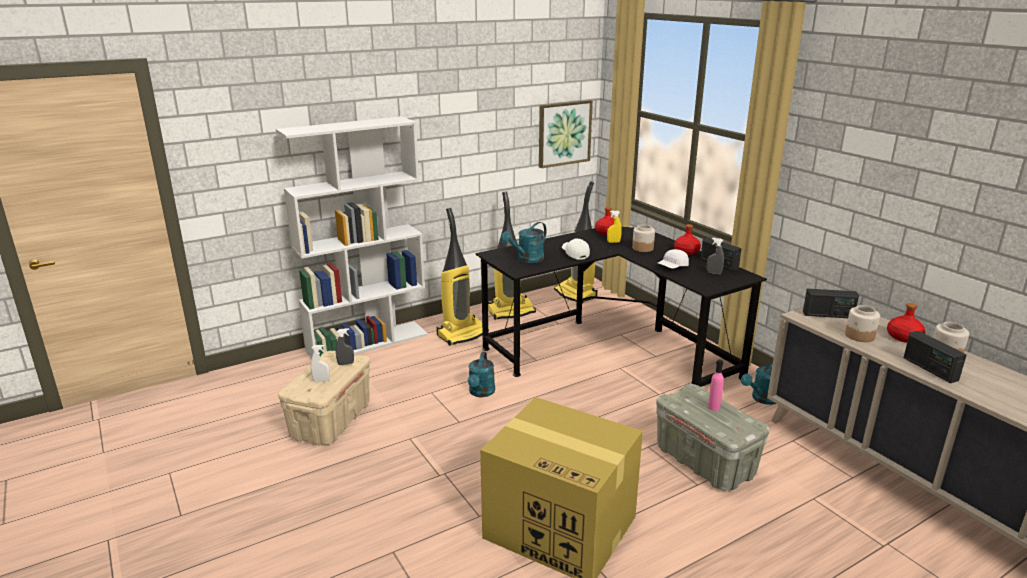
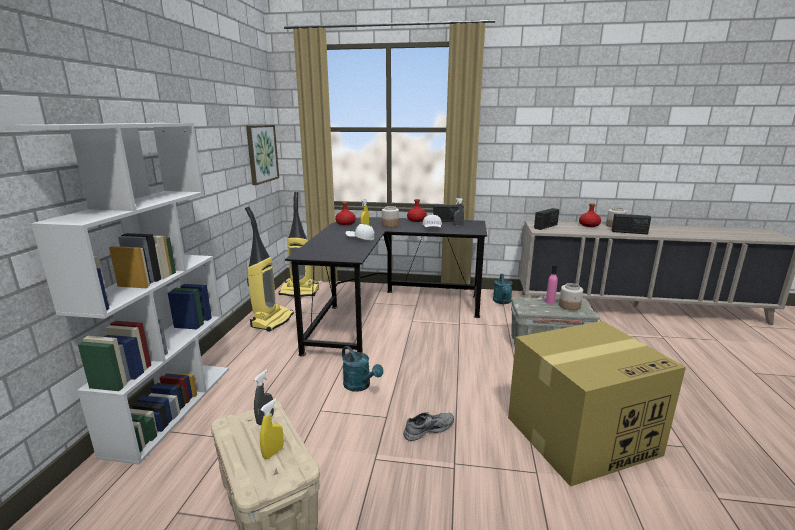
camera: 50 degrees left, 5 degrees down
white spray bottle [311,345,330,382] -> yellow spray bottle [260,399,284,459]
vacuum cleaner [437,208,489,346] -> none
turquoise watering can [501,222,547,263] -> none
jar [845,305,880,342] -> jar moved to [559,283,583,310]
none -> grey shoe [403,412,454,441]

